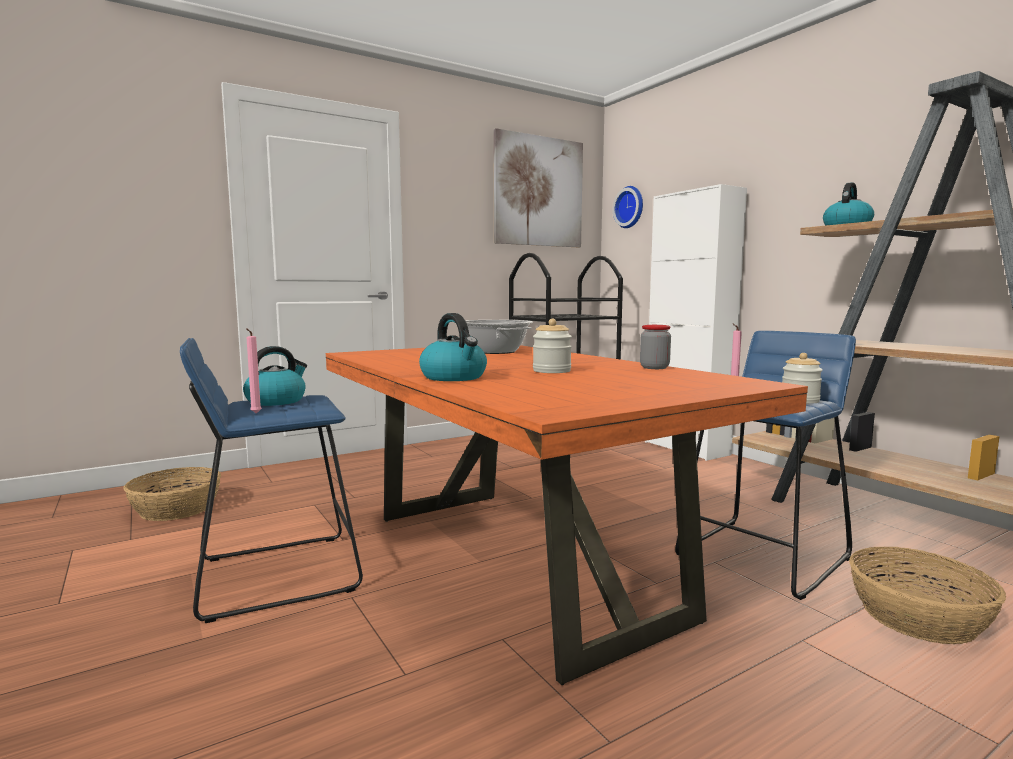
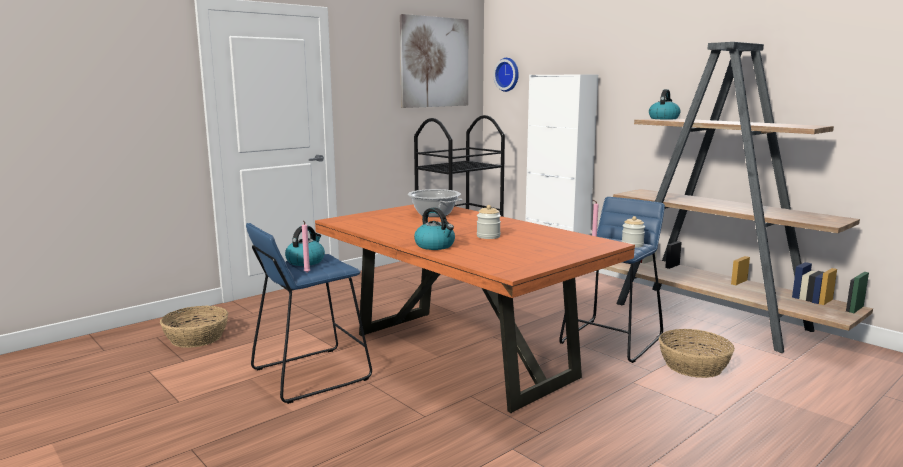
camera: 10 degrees left, 5 degrees up
jar [640,325,671,369] -> none

